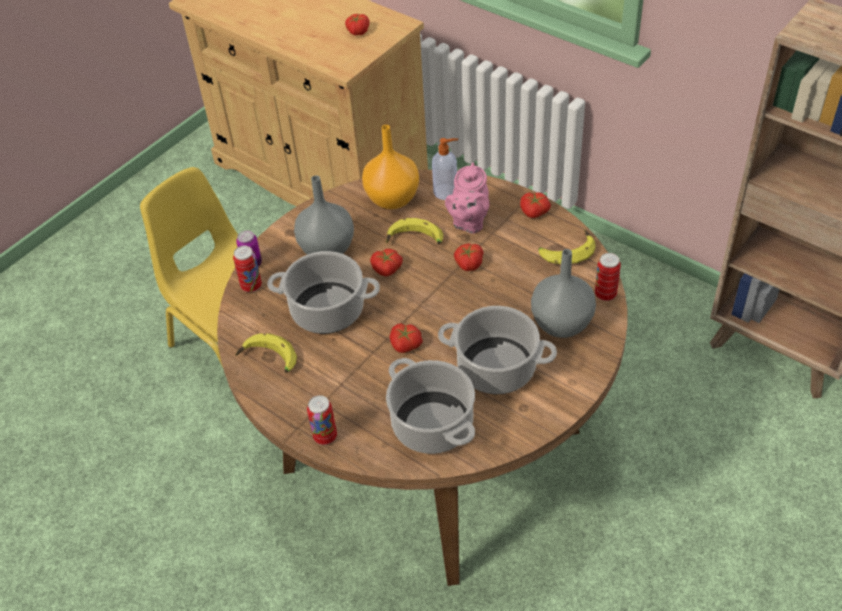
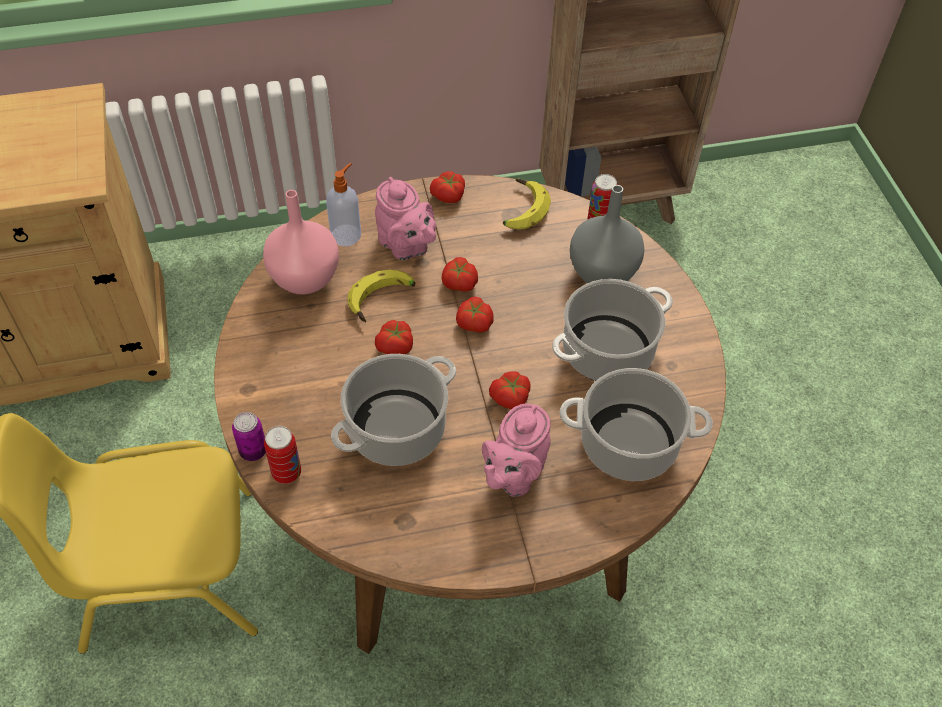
camera: 55 degrees left, 5 degrees up
banana [236,333,297,373] -> none
grey vase [294,175,354,255] -> none
can [307,395,337,445] -> none
tomato [345,14,370,36] -> tomato moved to [456,297,494,332]
orange vase [362,125,419,210] -> pink vase [263,190,339,294]
none -> pink teapot [482,403,551,497]

